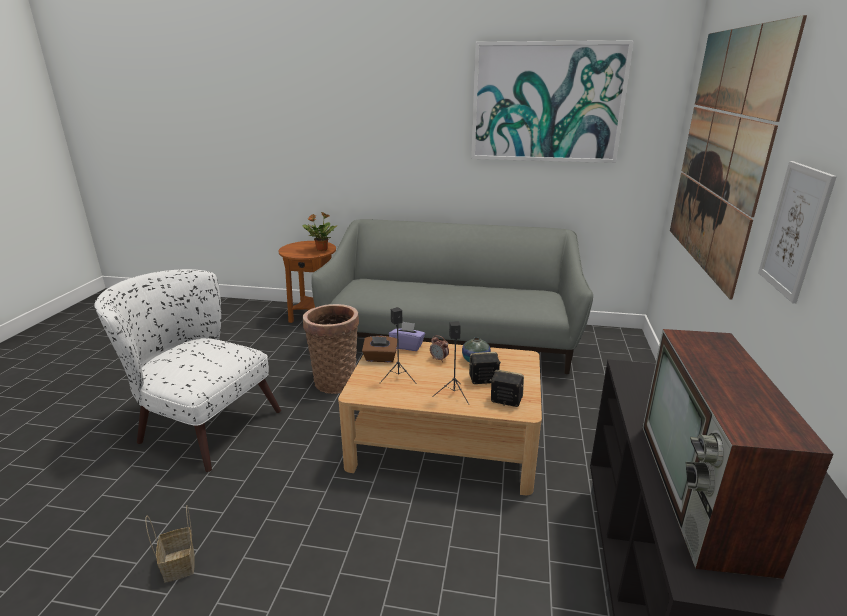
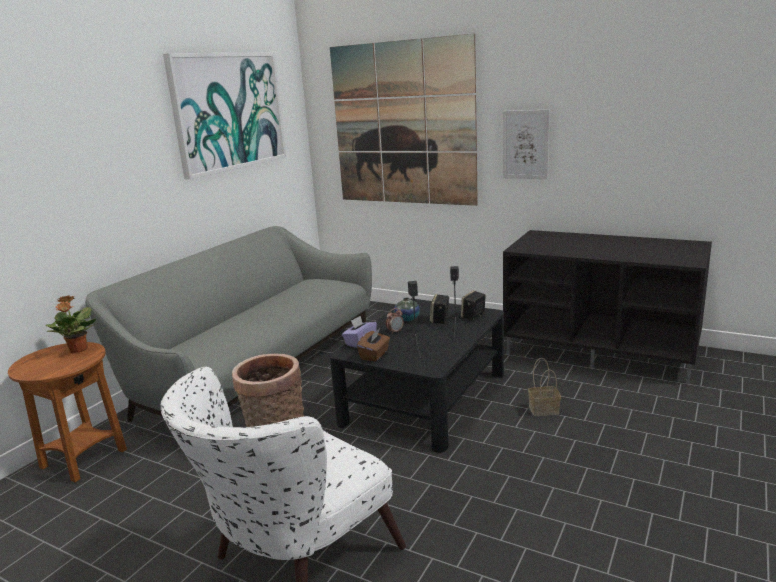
camera: 70 degrees left, 5 degrees down
basket [145,505,195,583] -> basket moved to [528,358,561,416]
beige coffee table [338,342,542,495] -> black coffee table [329,299,504,453]
television [642,329,834,579] -> none

